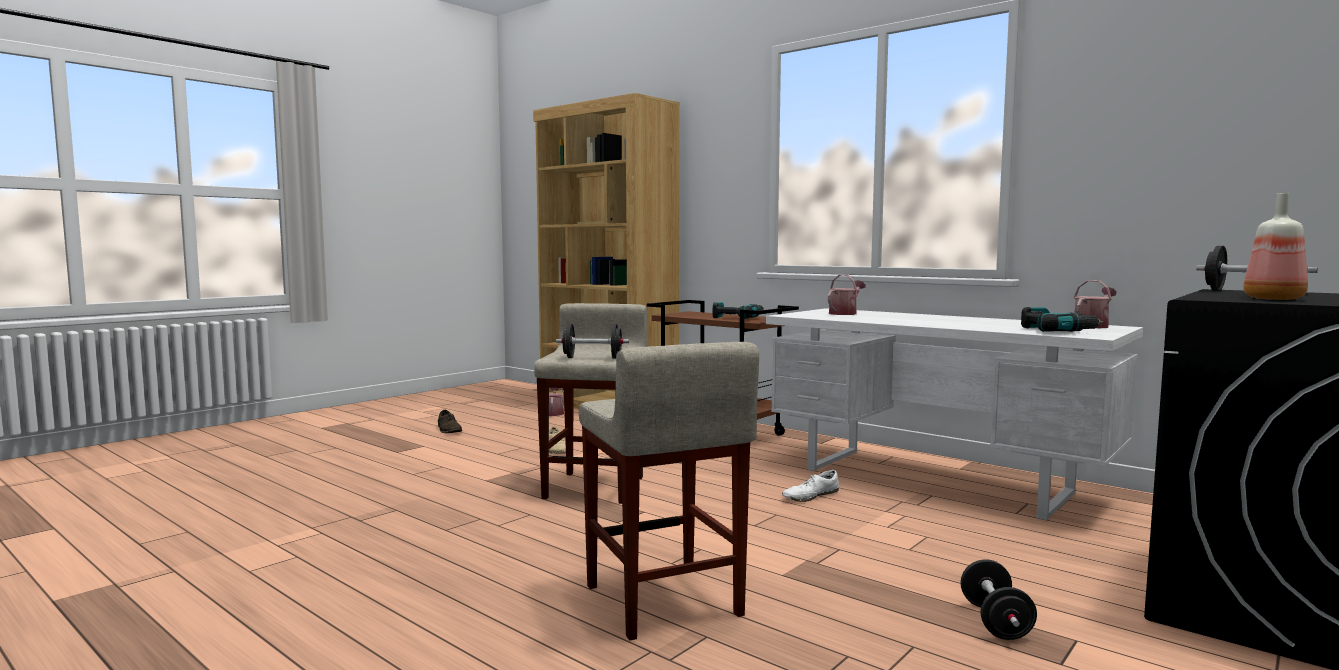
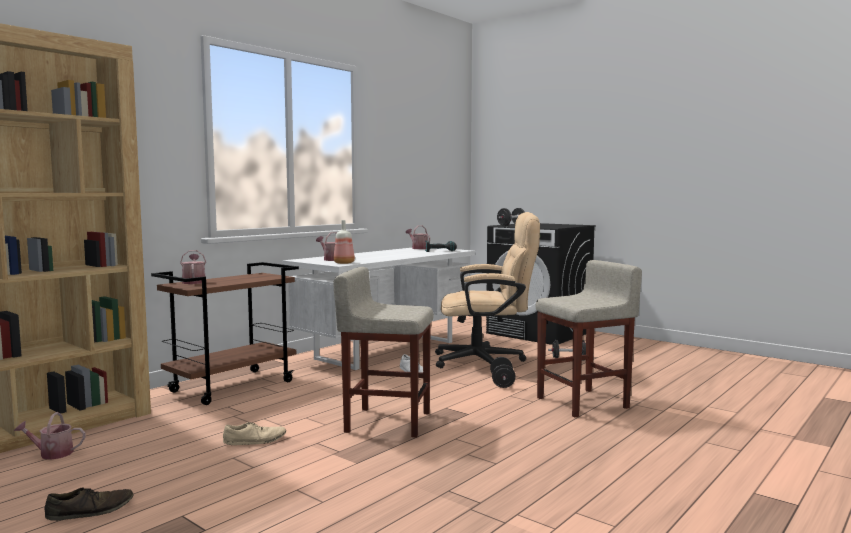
camera: 90 degrees left, 0 degrees up
black dumbbell [556,324,629,359] -> black dumbbell moved to [490,357,516,388]
power drill [713,302,764,319] -> none
bottle [1243,193,1308,300] -> bottle moved to [334,220,355,264]
none -> watering can [180,250,206,284]
none -> beige office chair [435,212,540,368]

